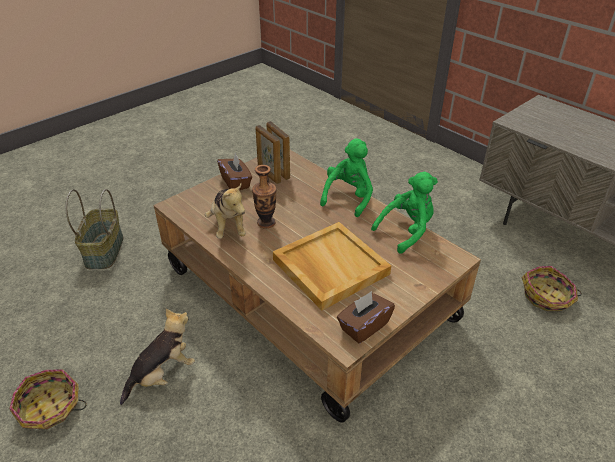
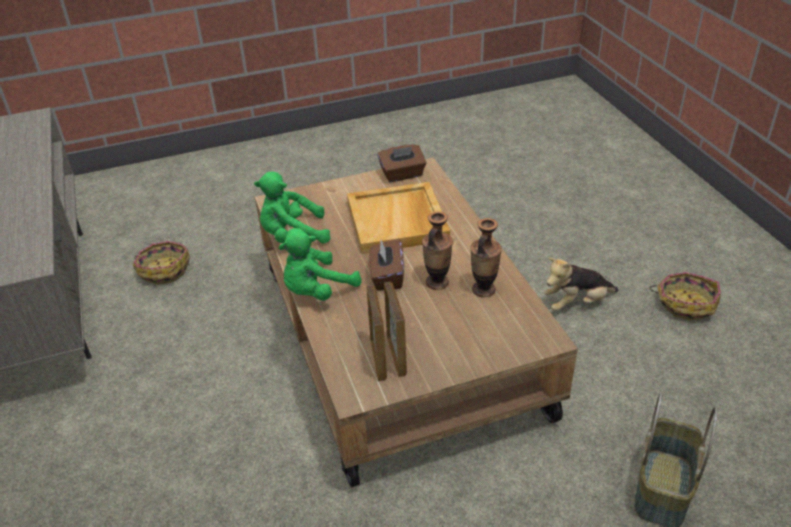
camera: 155 degrees left, 0 degrees up
plush toy [205,183,246,239] -> vase [470,218,502,297]
brown tissue box [217,154,252,190] -> brown tissue box moved to [369,239,404,290]

